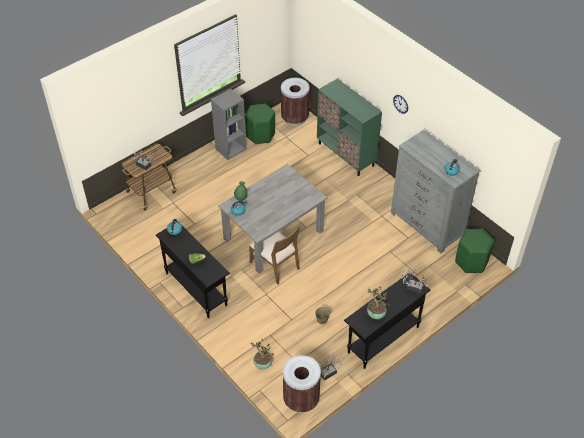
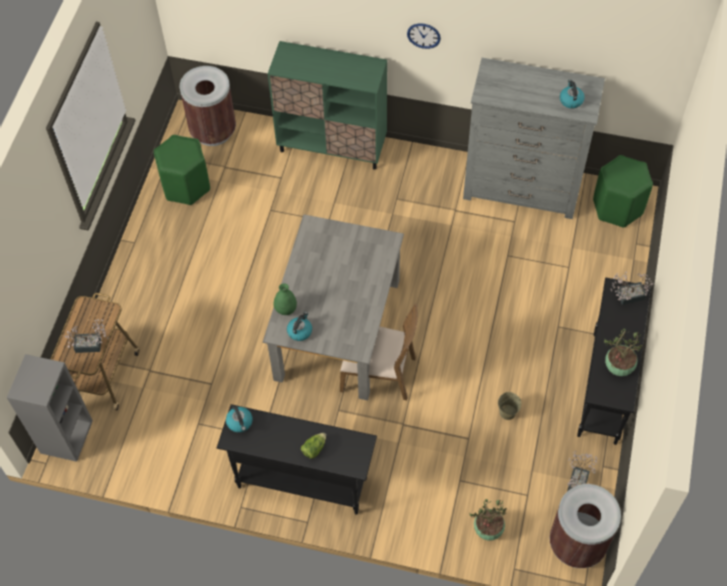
camera: 35 degrees left, 10 degrees up
grey bookcase [211,89,247,160] -> grey bookcase moved to [7,354,93,462]

